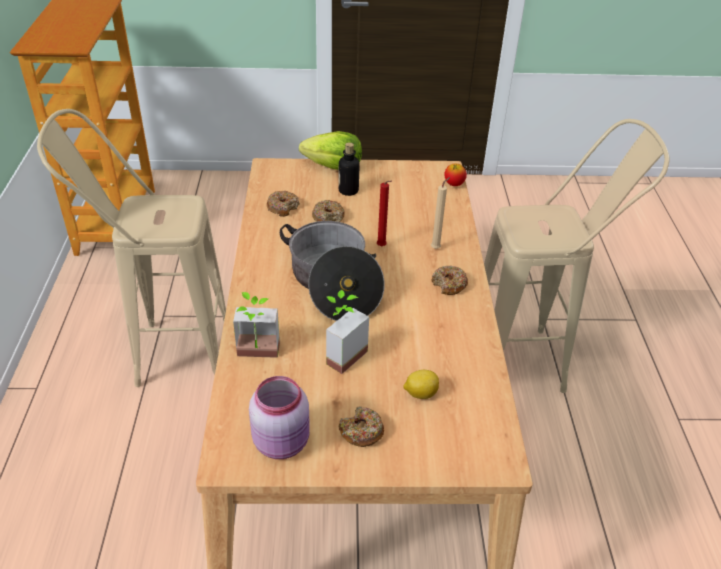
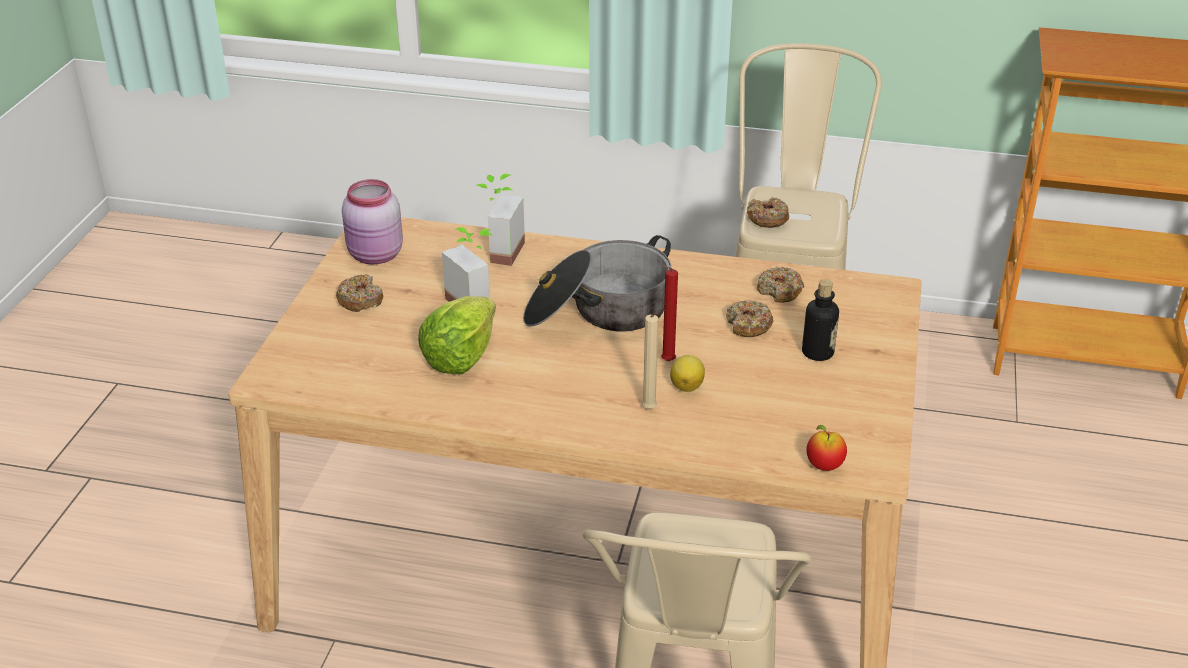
camera: 105 degrees right, 5 degrees down
lettuce [299,131,362,170] -> lettuce moved to [418,296,496,374]
lemon [403,370,439,399] -> lemon moved to [670,355,705,392]
donut [431,265,468,295] -> donut moved to [747,197,789,228]

